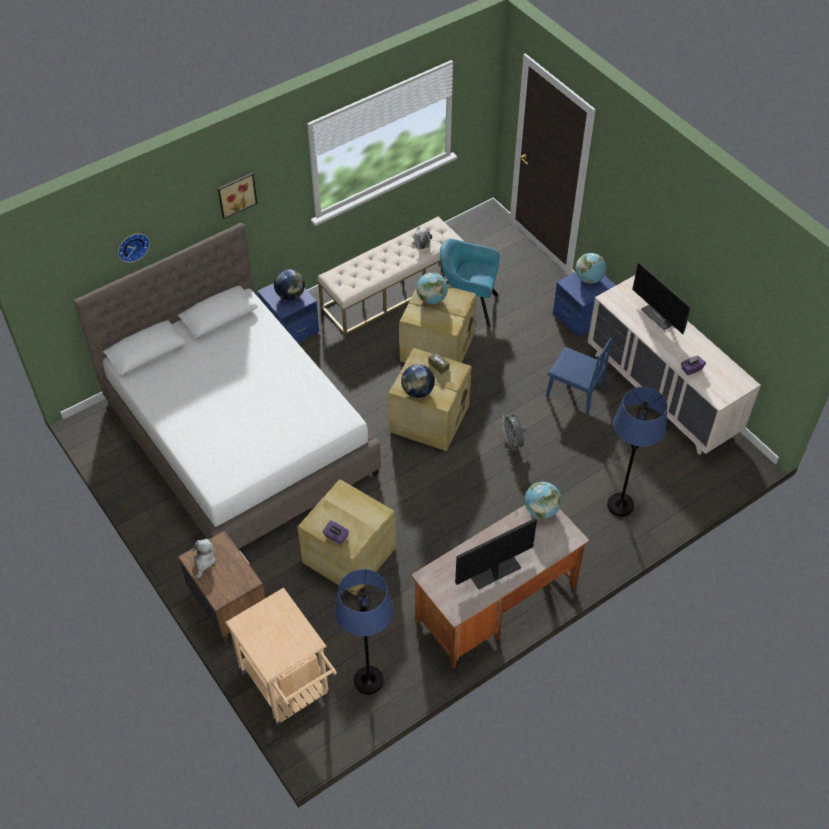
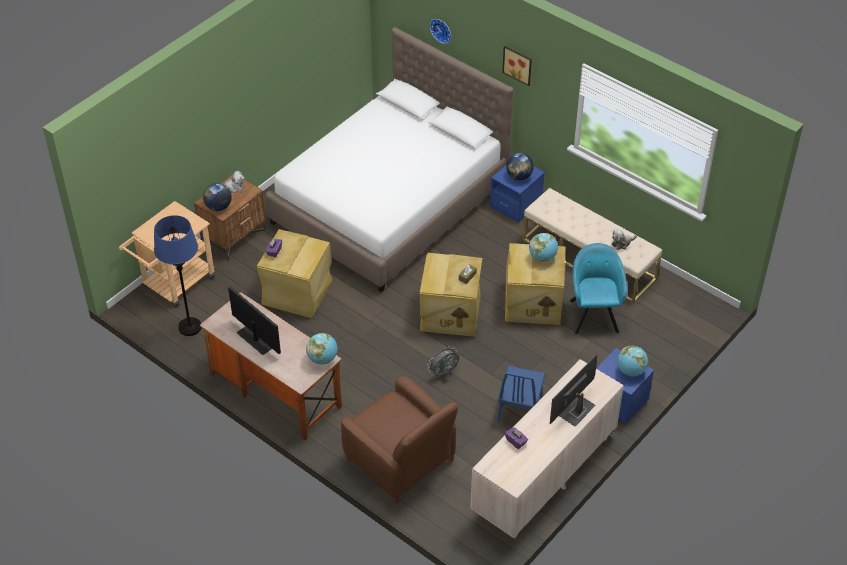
camera: 75 degrees right, 5 degrees down
globe [401,364,435,398] -> globe moved to [203,183,232,211]
blue floor lamp [607,387,667,516] -> brown armchair [341,376,458,504]

